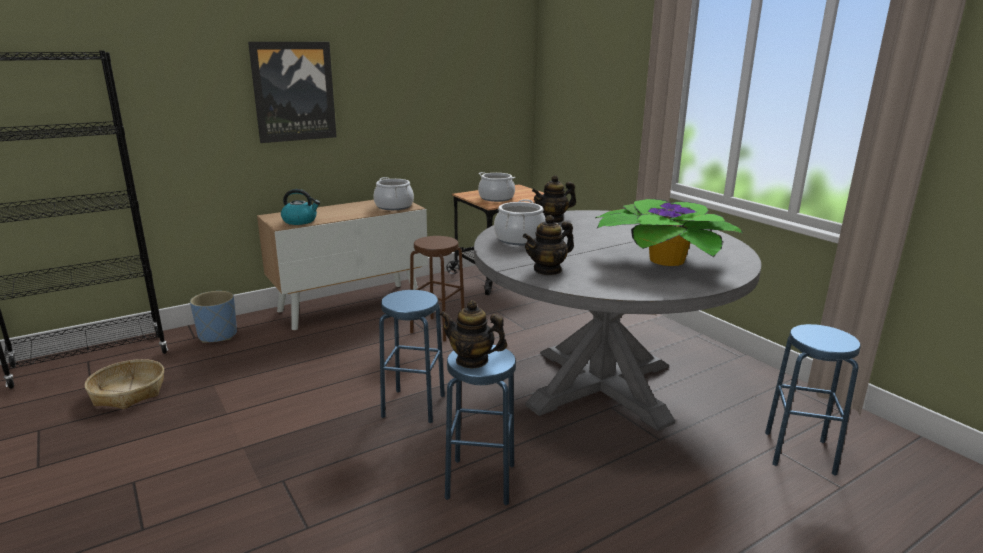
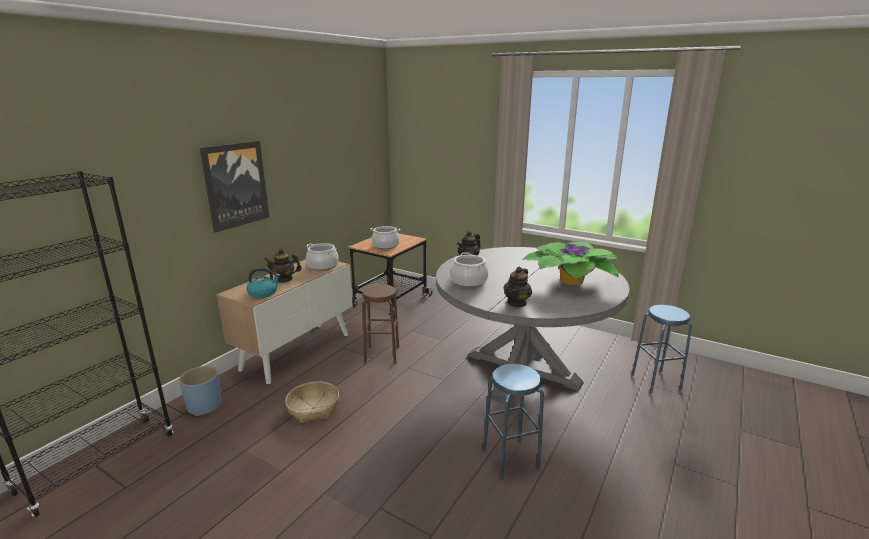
camera: 25 degrees left, 0 degrees up
basket [85,359,164,409] -> basket moved to [285,381,339,423]
blue stool [379,290,445,423] -> none
teapot [440,300,507,368] -> teapot moved to [265,249,302,282]

